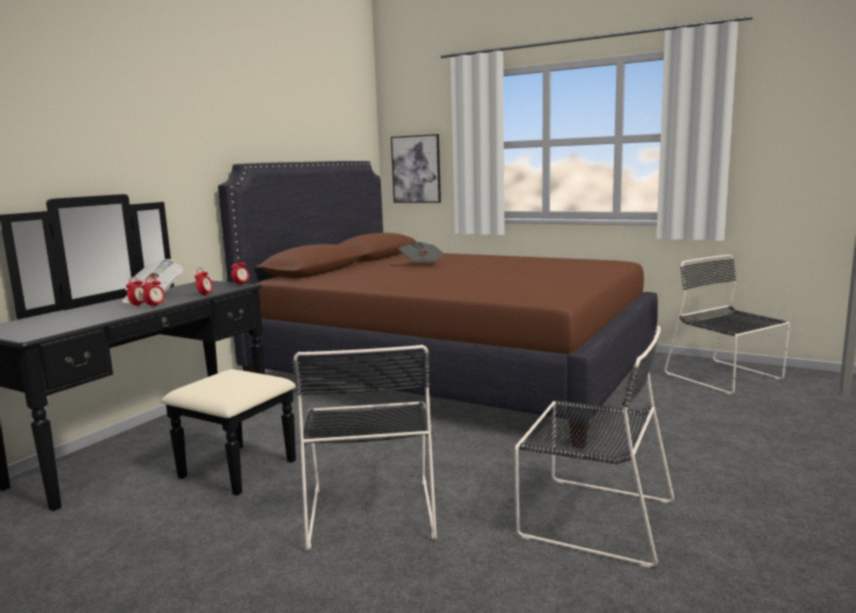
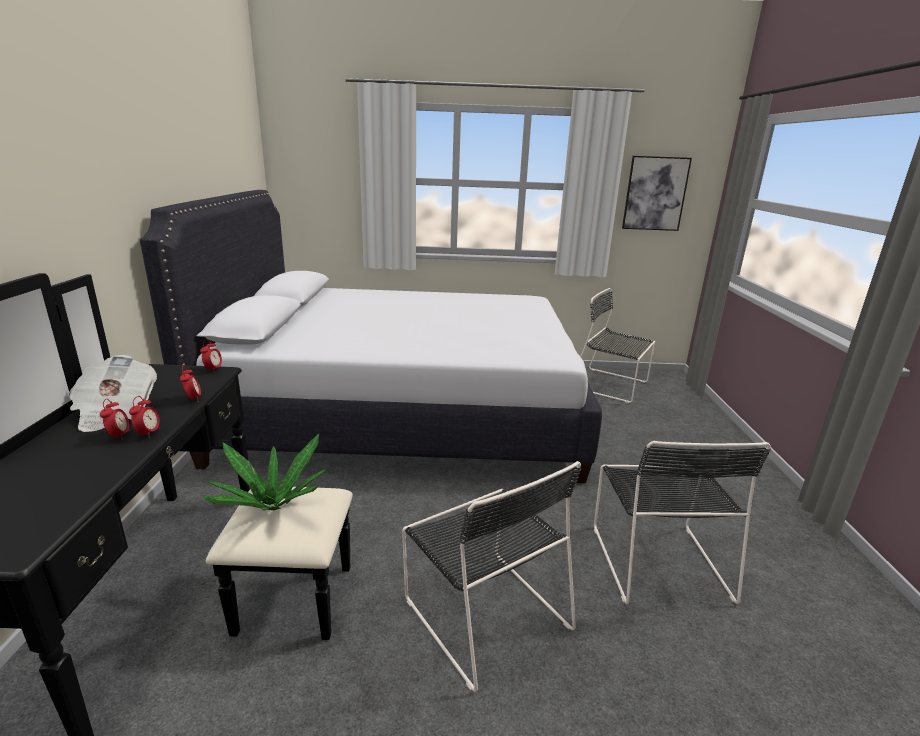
camera: 30 degrees left, 10 degrees up
brown bed [218,161,658,449] -> white bed [140,190,602,483]
picture [391,134,441,203] -> picture moved to [622,156,692,231]
newspaper [399,242,443,262] -> none
black chair [515,326,674,568] -> black chair turned 90 degrees clockwise [594,441,771,604]
none -> potted plant [204,434,327,510]

